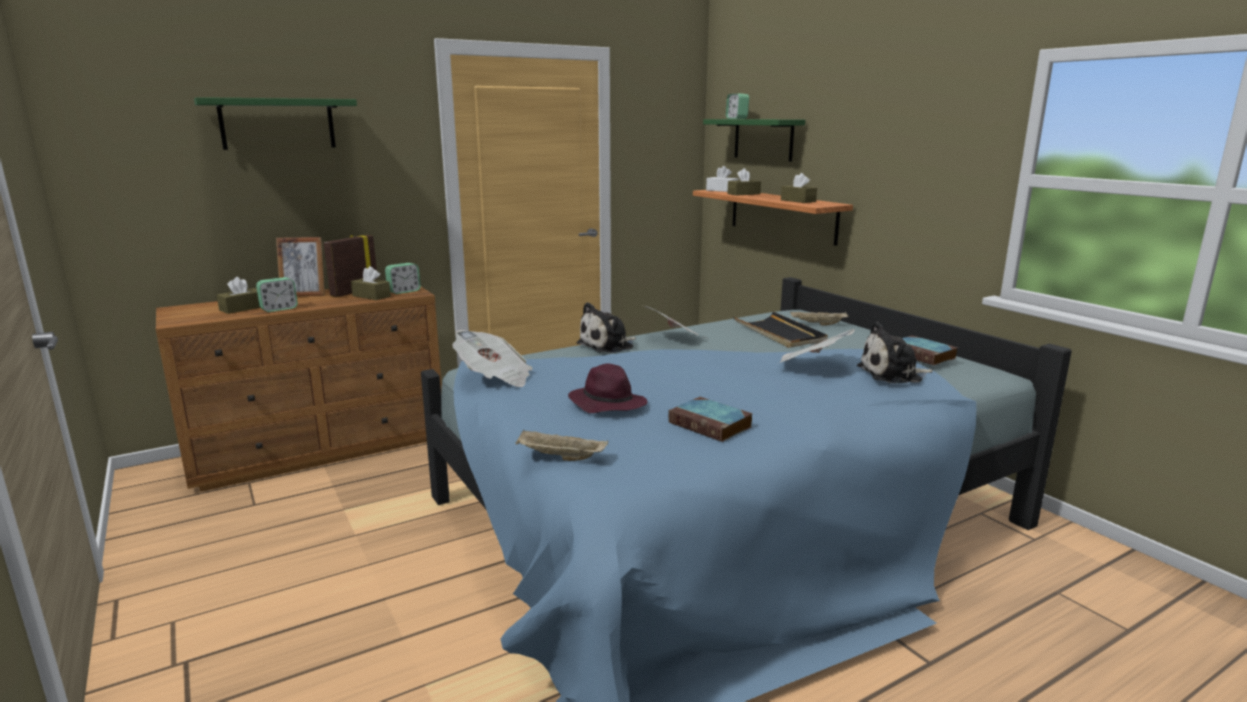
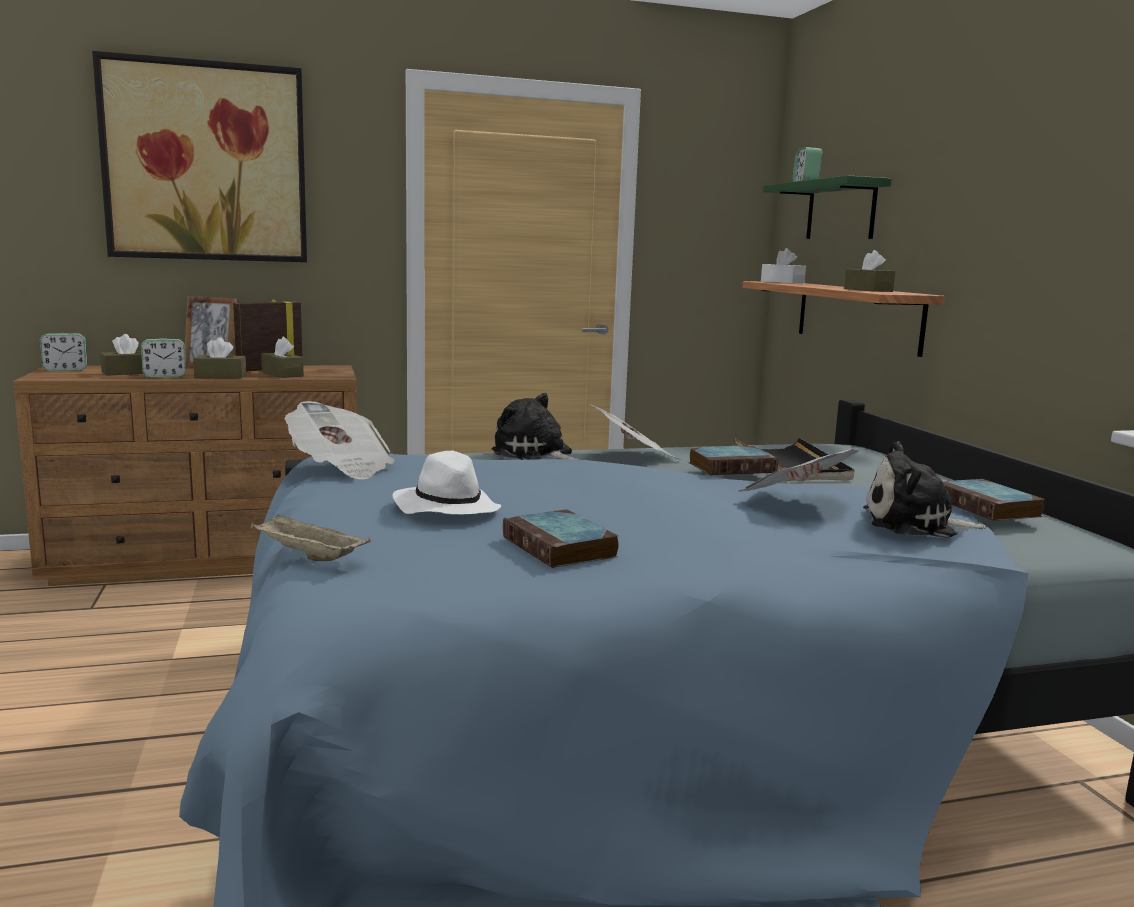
camera: 15 degrees right, 5 degrees down
green shelf [194,97,357,150] -> picture [92,51,307,262]
alarm clock [385,263,421,294] -> alarm clock moved to [40,333,87,371]
purple hat [568,363,648,413] -> white hat [393,451,501,515]
plush toy [577,302,636,353] -> plush toy turned 60 degrees clockwise [492,393,579,460]
brown tissue box [727,168,761,196] -> brown tissue box moved to [193,337,246,379]
beige tray [790,312,848,326] -> none
none -> book [688,446,778,475]

